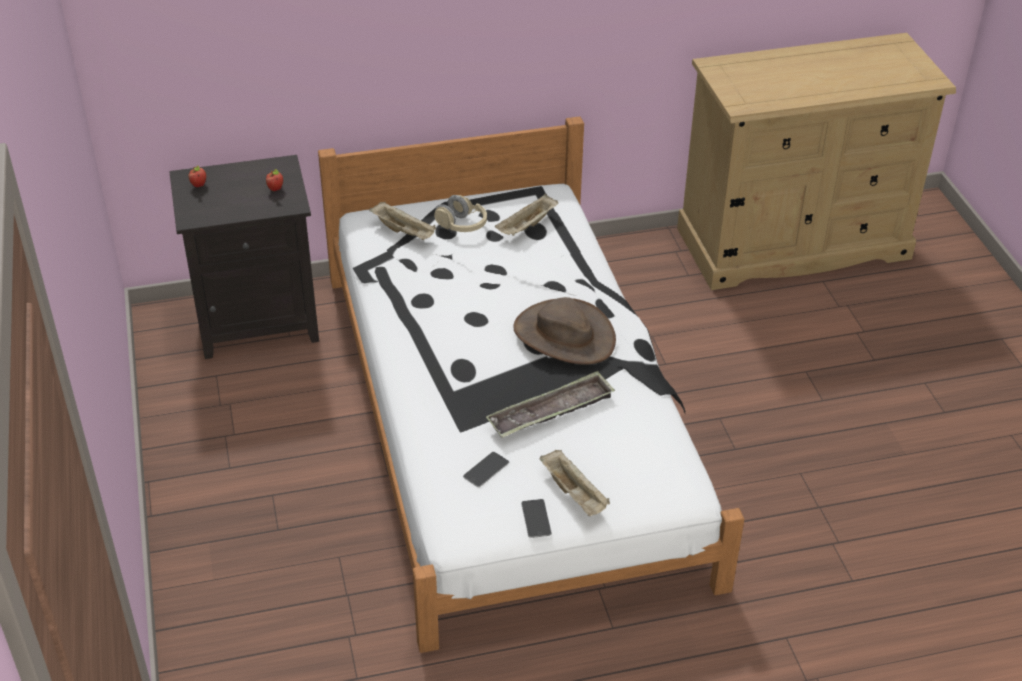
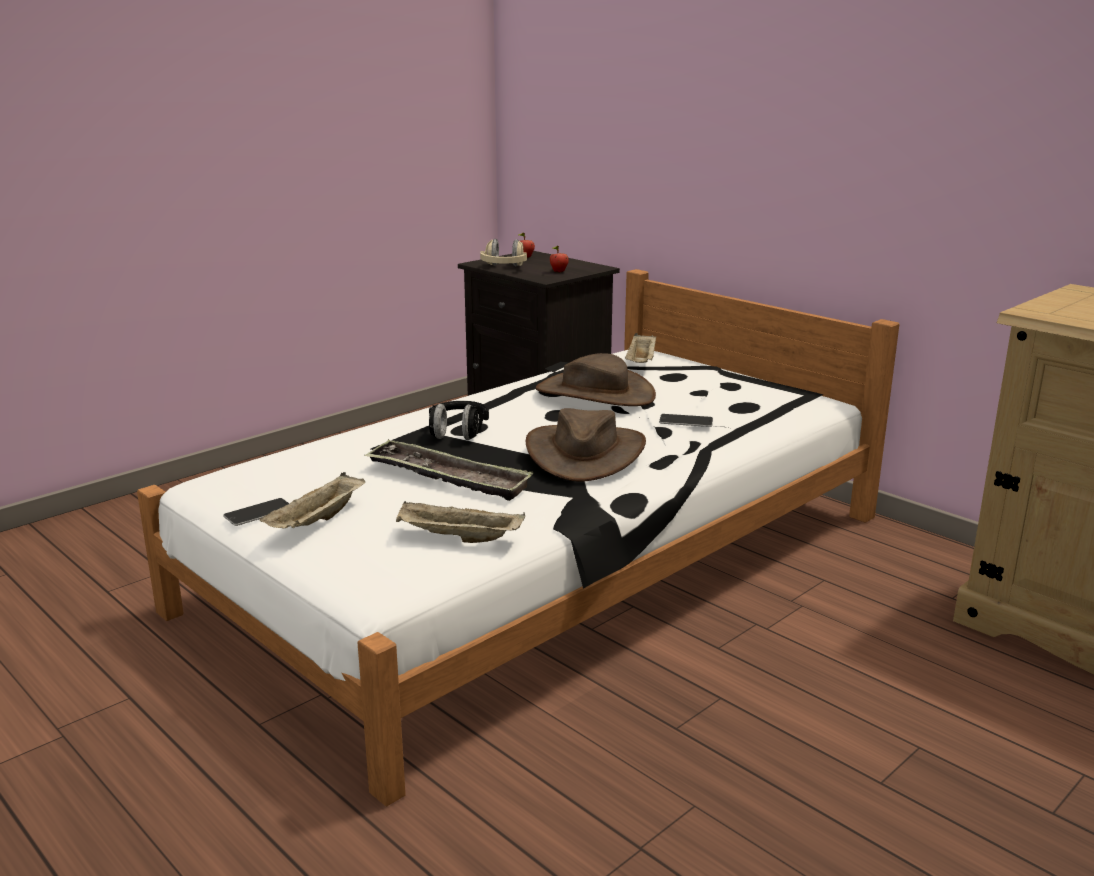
camera: 60 degrees right, 20 degrees down
beige headphones [434,195,487,232] -> beige headphones moved to [480,239,527,266]
phone [463,452,509,487] -> phone moved to [659,414,713,427]
beige tray [495,194,558,236] -> beige tray moved to [396,502,525,543]
none -> black headphones [429,401,489,440]
none -> brown hat [536,353,656,406]

